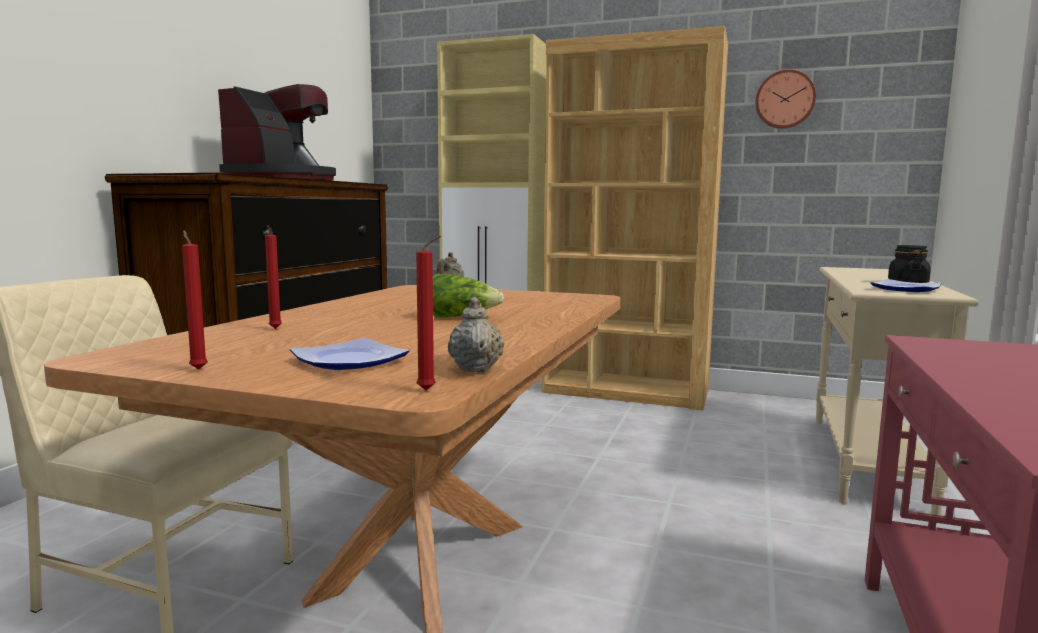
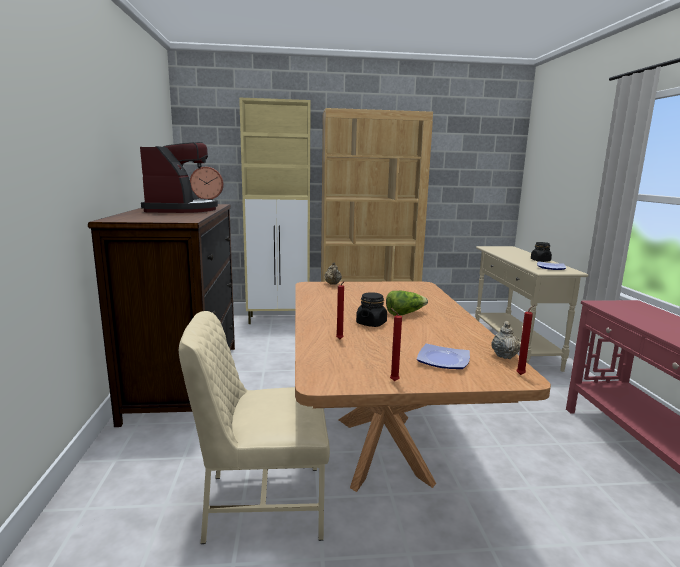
camera: 25 degrees left, 5 degrees up
beige teapot [448,297,505,372] -> beige teapot turned 45 degrees clockwise [491,321,521,359]
wall clock [756,69,816,129] -> wall clock moved to [190,167,224,199]
none -> black jar [356,292,387,327]

